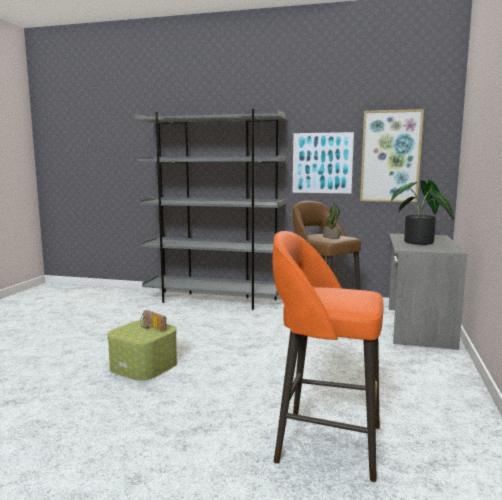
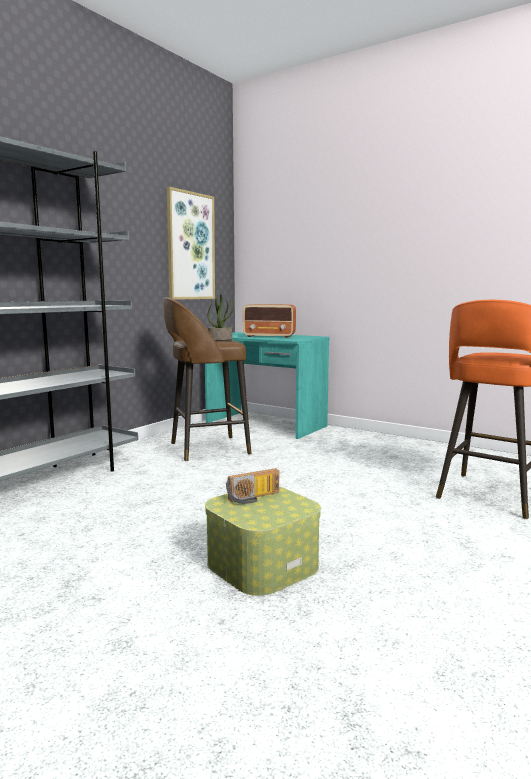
camera: 70 degrees left, 0 degrees up
picture [293,132,354,193] -> none
grey desk [389,234,468,350] -> turquoise desk [205,332,330,439]
potted plant [391,180,454,245] -> radio [243,304,296,338]

